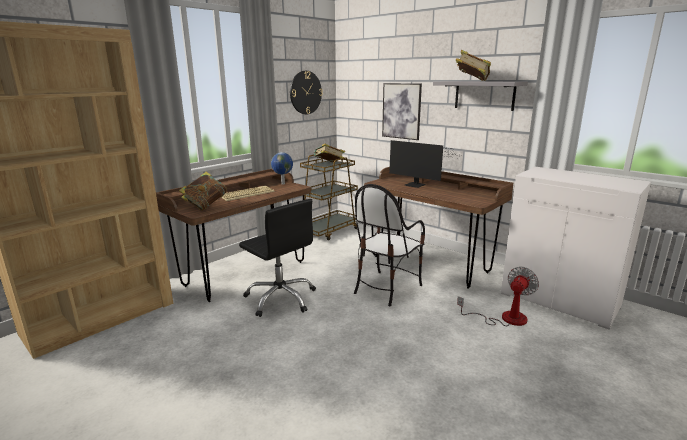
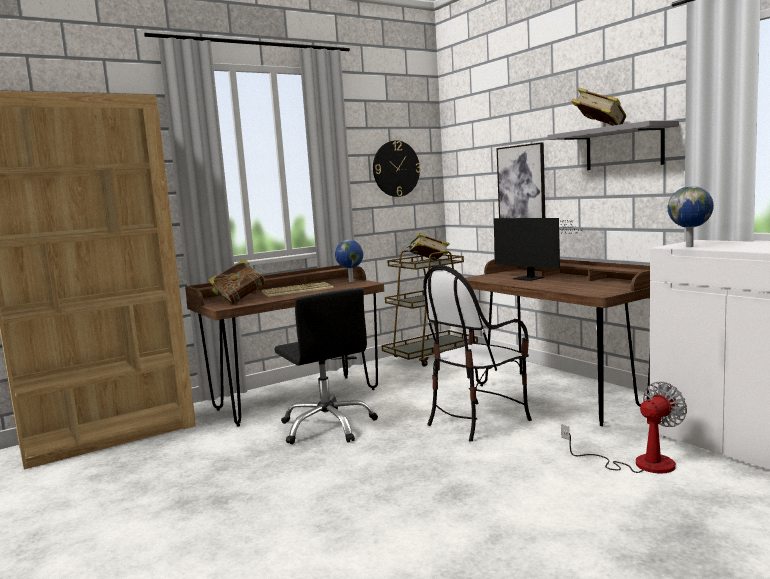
camera: 15 degrees right, 10 degrees down
none -> globe [668,186,714,247]

